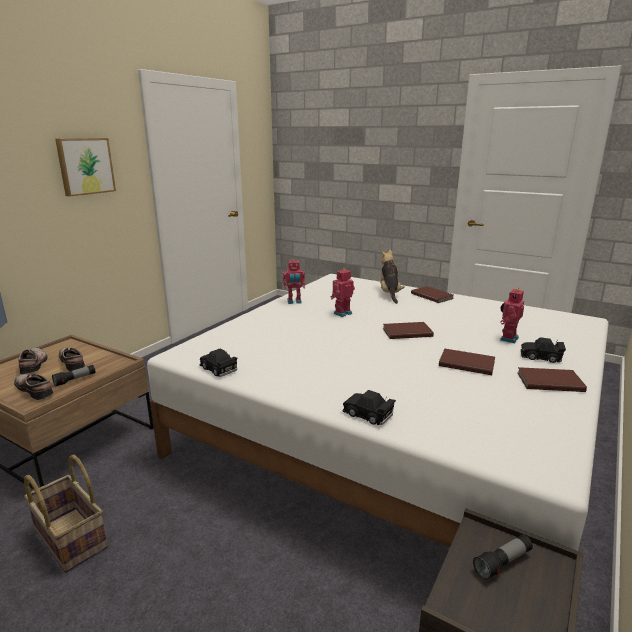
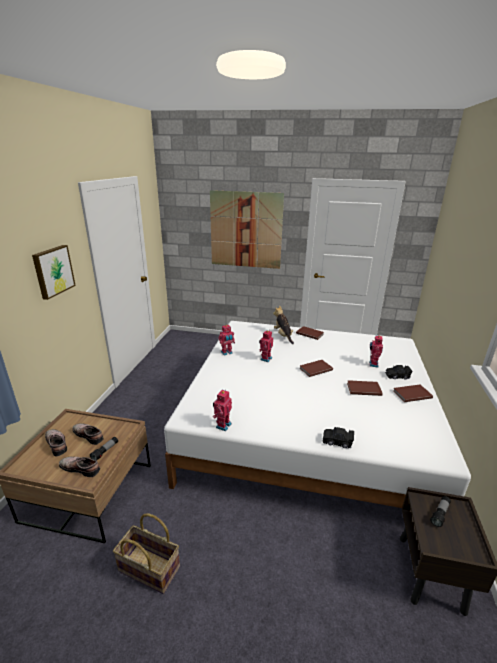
camera: 20 degrees left, 5 degrees up
black toy car [200,349,237,377] -> toy robot [213,390,232,431]
none -> picture [210,190,284,269]

